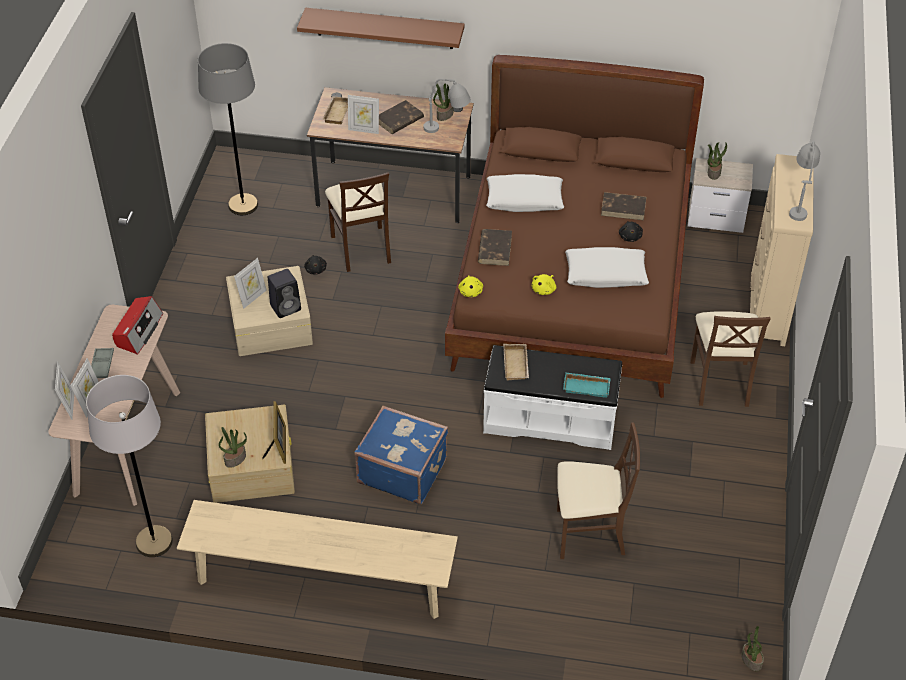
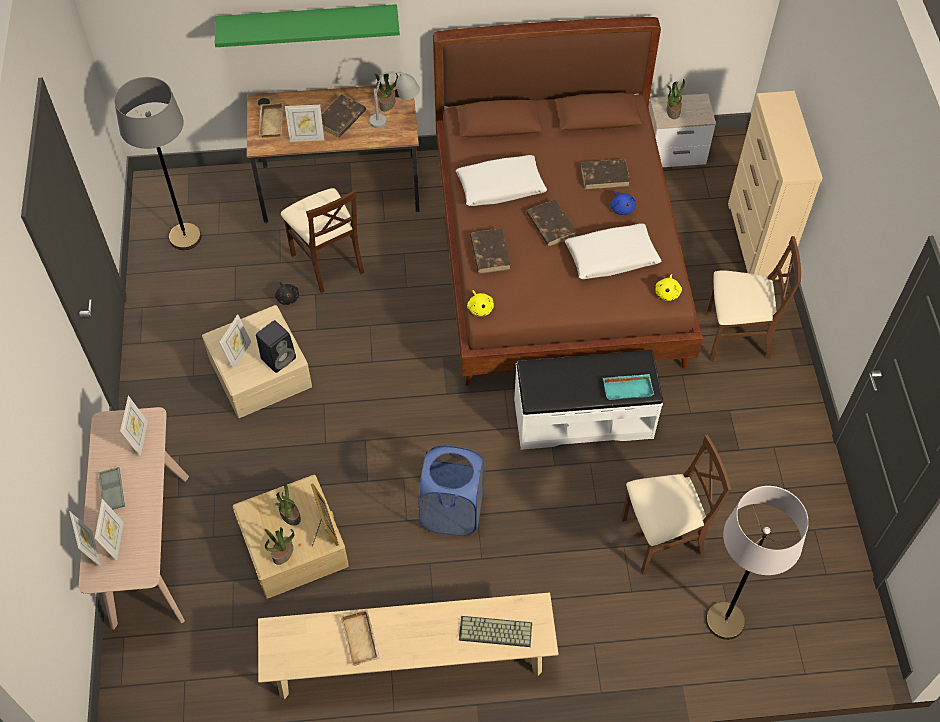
camera: 15 degrees left, 10 degrees up
grey floor lamp [86,375,173,557] -> grey floor lamp moved to [706,486,809,640]
radio [112,296,163,355] -> picture frame [120,396,148,457]
brown shelf [297,8,465,49] -> green shelf [215,4,400,47]
blue suitcase [354,405,449,504] -> blue laundry basket [419,445,485,536]
beige tray [503,344,529,381] -> beige tray moved to [340,609,380,666]
yellow plush toy [532,274,556,295] -> yellow plush toy moved to [656,274,682,301]
black plush toy [619,221,643,242] -> blue plush toy [610,191,636,215]
brown chair [690,311,770,407] -> brown chair turned 75 degrees counterclockwise [705,236,801,361]
potted plant [741,626,764,671] -> potted plant moved to [275,484,301,526]
grey table lamp [789,141,820,221] -> none
none -> keyboard [459,616,532,647]
none -> brown book [526,199,577,246]

